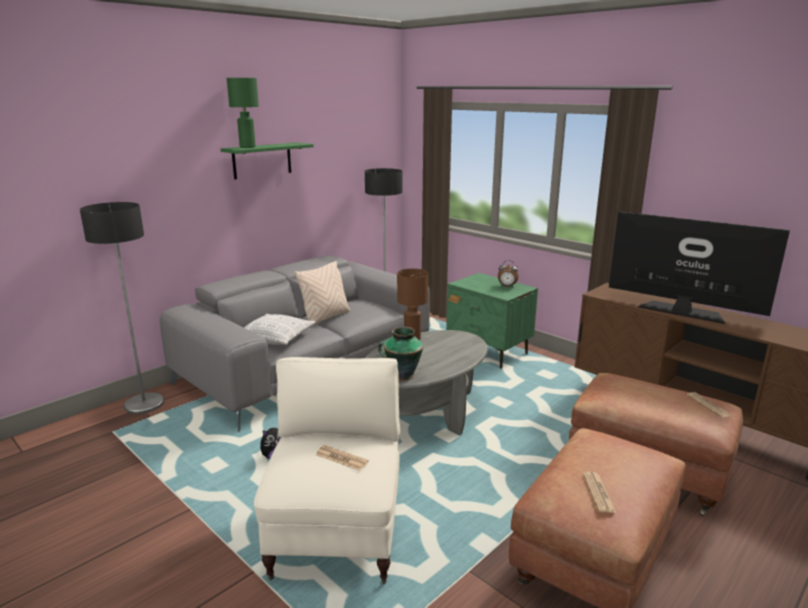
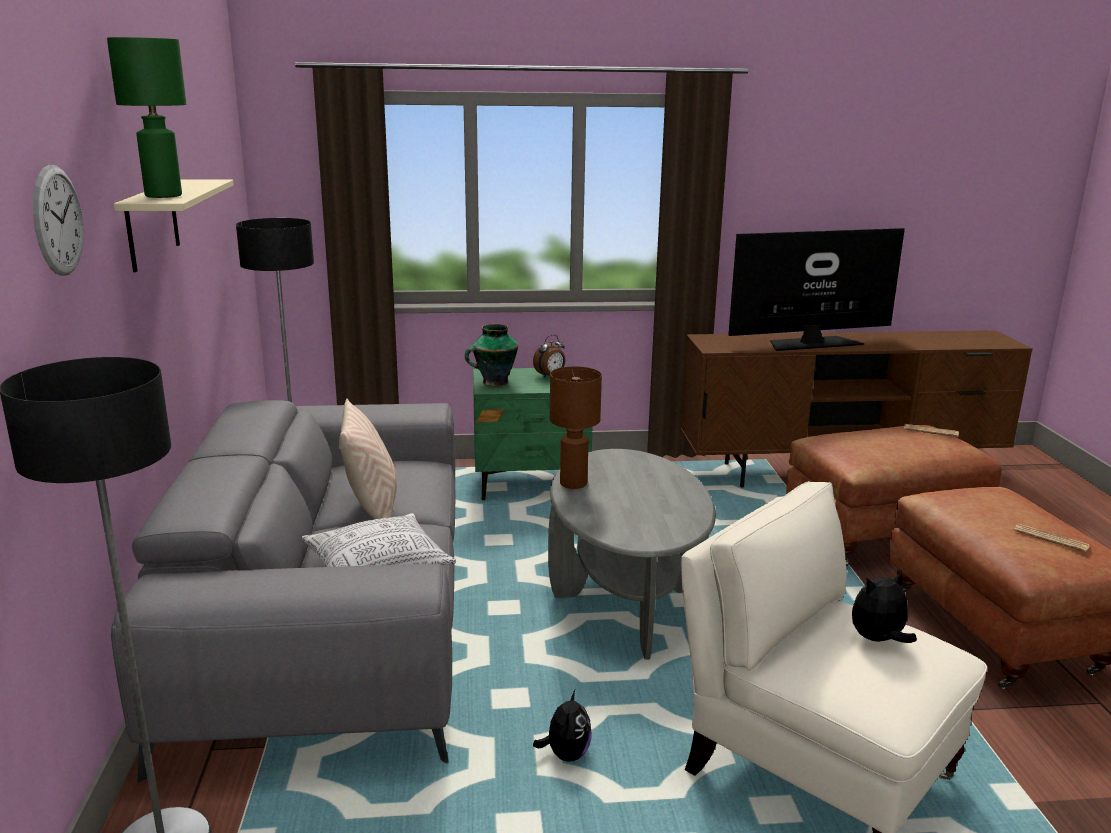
camera: 50 degrees left, 0 degrees up
green shelf [221,142,314,179] -> beige shelf [114,179,234,272]
newspaper [316,445,369,471] -> plush toy [852,571,917,643]
vase [378,327,423,381] -> vase moved to [465,324,518,386]
none -> wall clock [33,165,83,276]

